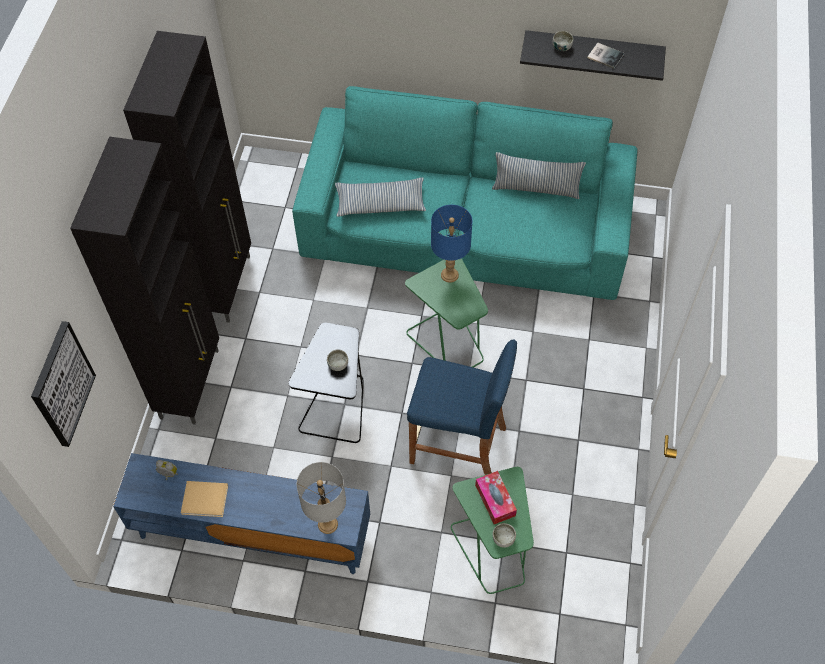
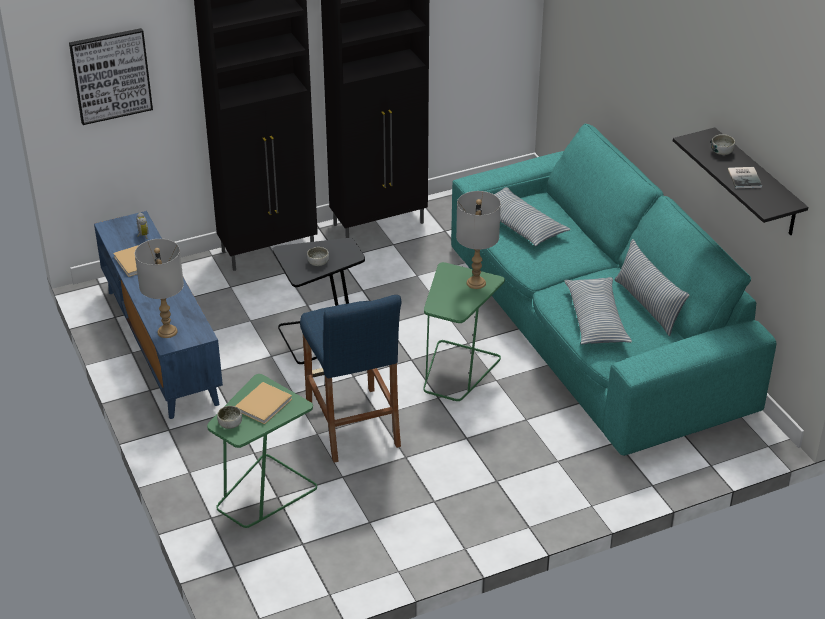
camera: 55 degrees right, 20 degrees down
blue table lamp [431,205,472,283] -> grey table lamp [456,191,501,289]
tissue box [475,471,517,524] -> beige book [236,382,292,425]
none -> pillow [564,277,632,345]

